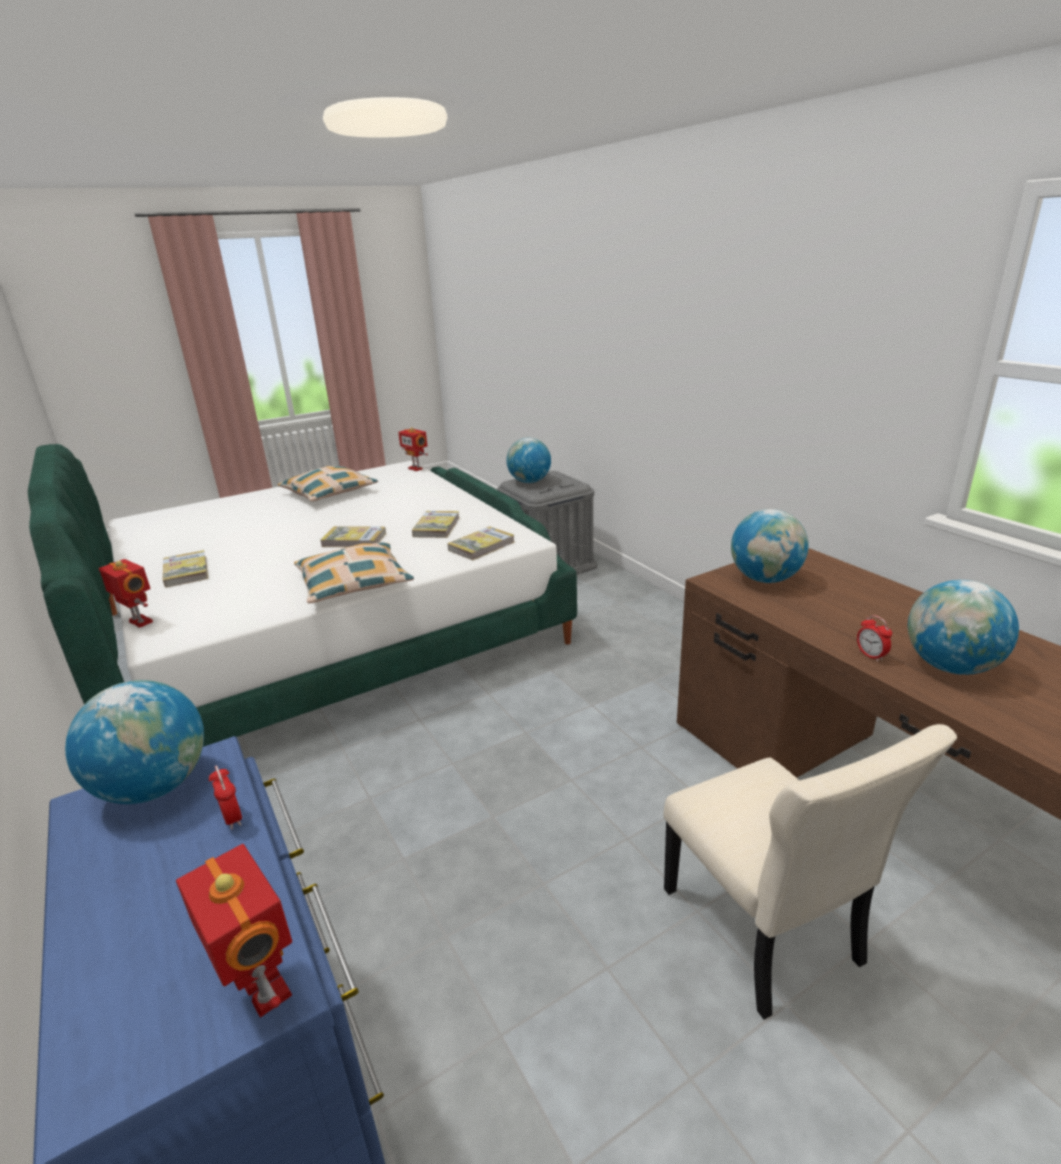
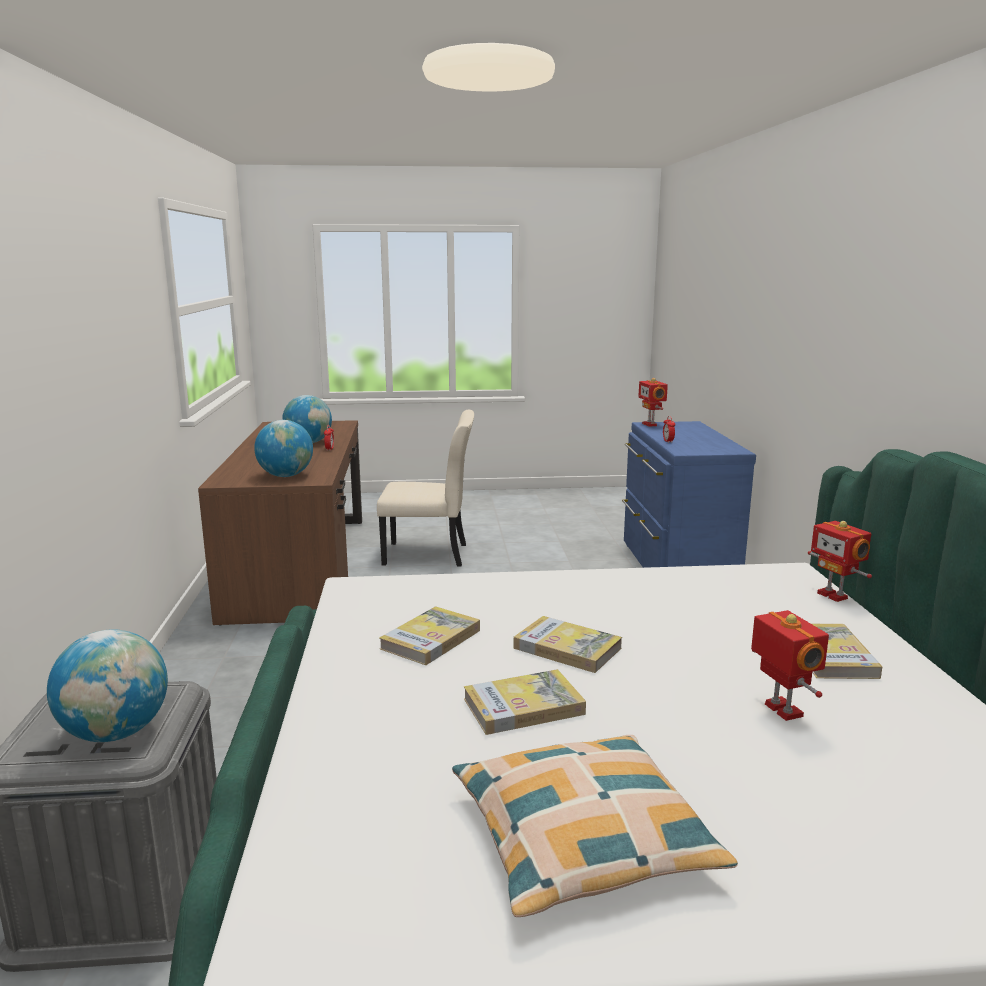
camera: 155 degrees left, 10 degrees down
globe [65,680,204,804] -> none
pillow [294,542,414,603] -> none
toy robot [398,427,428,471] -> toy robot moved to [751,610,829,721]
book [447,526,514,560] -> book moved to [464,669,586,735]
beige chair [663,724,957,1019] -> beige chair turned 90 degrees clockwise [377,410,474,566]

